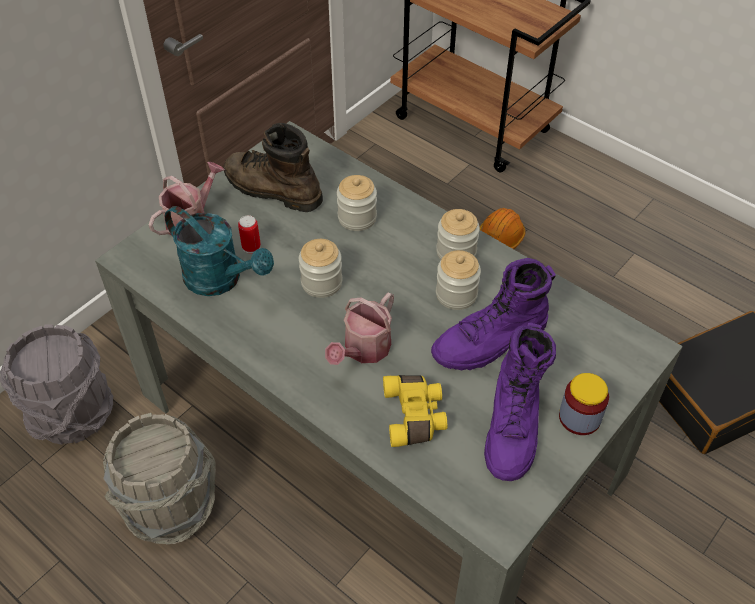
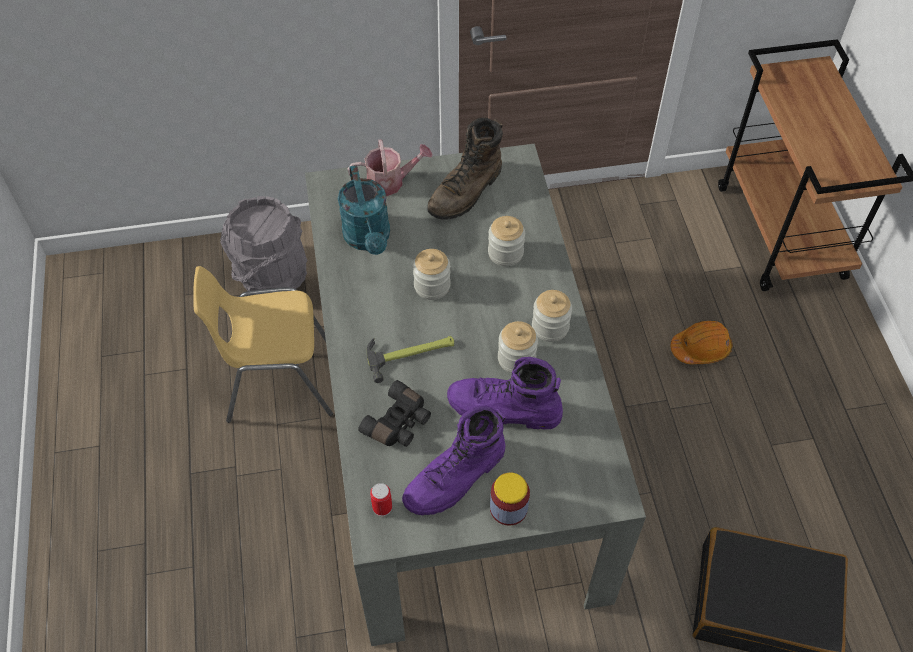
camera: 40 degrees right, 5 degrees up
grey bucket [103,413,216,545] -> yellow chair [193,266,333,423]
brown boot [224,123,323,212] -> brown boot turned 120 degrees counterclockwise [427,118,503,220]
can [238,215,261,254] -> can moved to [370,483,392,516]
watering can [325,293,394,365] -> hammer [366,336,454,383]
yellow binoculars [383,375,447,447] -> black binoculars [358,380,431,447]

